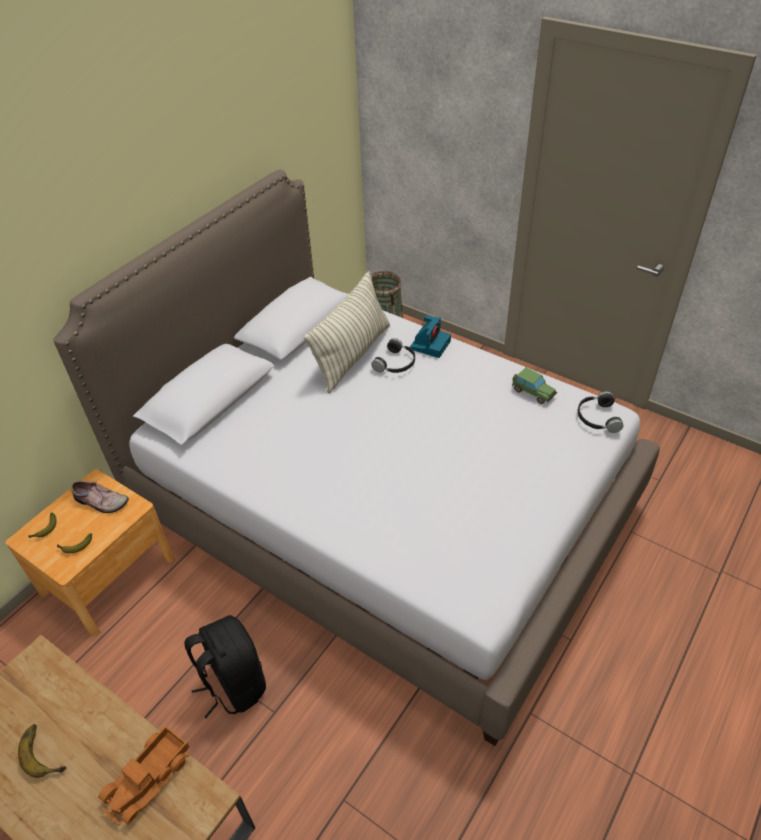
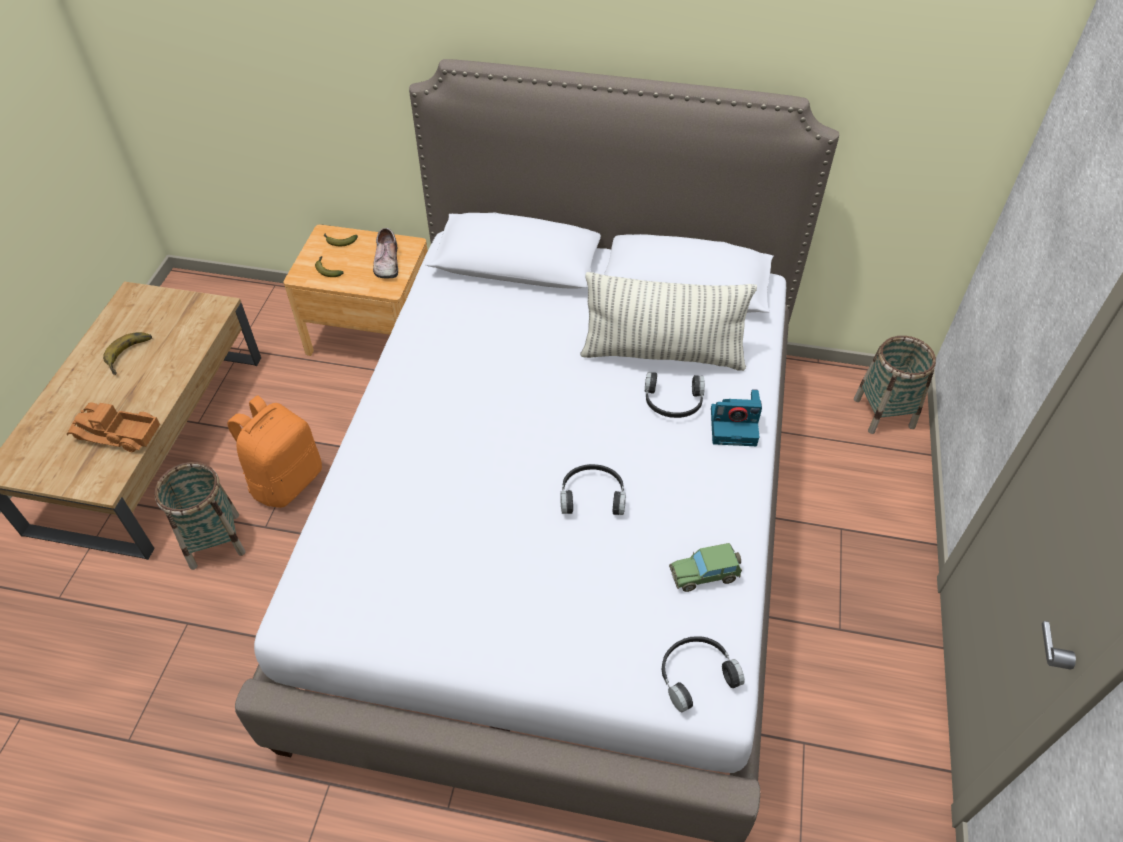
camera: 65 degrees right, 5 degrees up
black backpack [184,615,266,718] -> orange backpack [227,395,322,508]
toy car [512,367,557,404] -> toy car turned 60 degrees clockwise [669,543,742,592]
none -> basket [155,462,246,570]
none -> black headphones [560,464,626,515]

